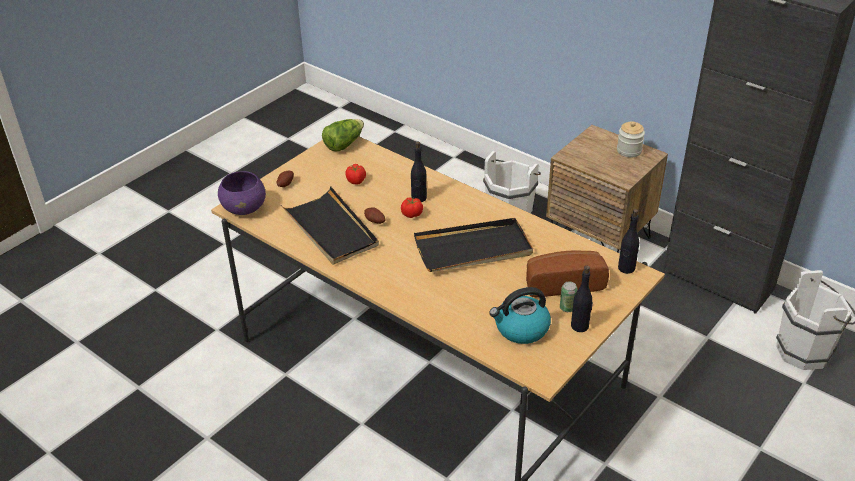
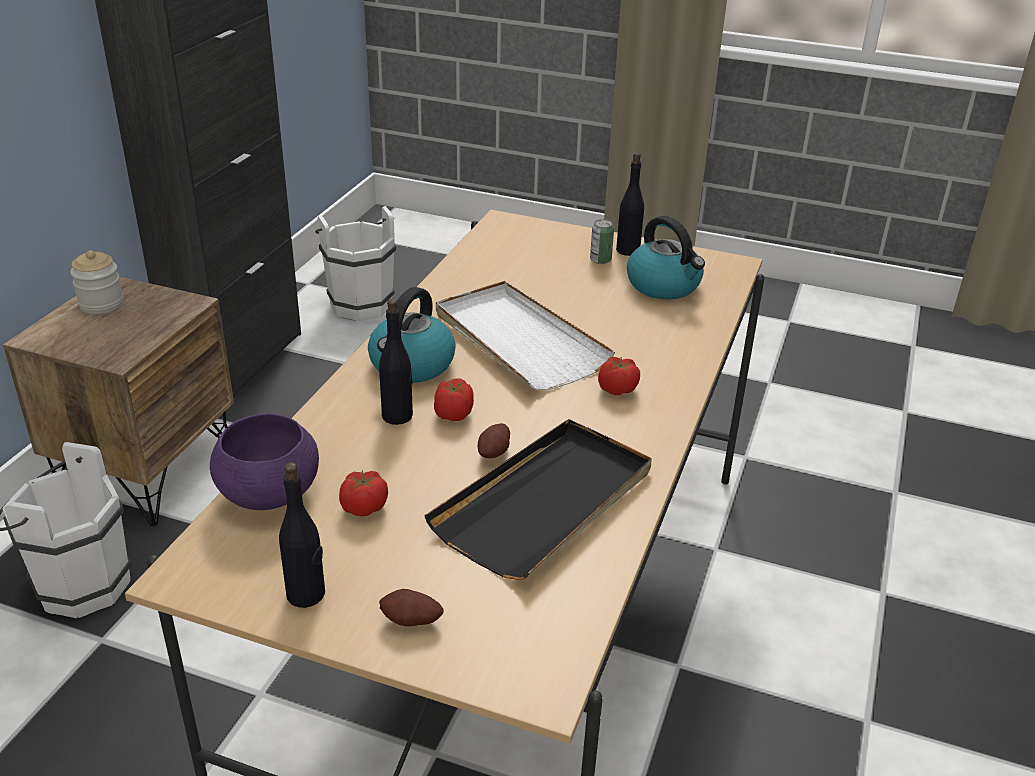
camera: 110 degrees left, 5 degrees down
purple bowl [218,171,266,215] -> purple bowl moved to [210,413,319,510]
lettuce [322,119,364,151] -> none
black tray [414,218,533,272] -> white tray [436,281,615,390]
bread [526,251,609,297] -> none
black bottle [618,209,639,274] -> black bottle moved to [279,462,325,608]
none -> kettle [368,287,456,383]
none -> tomato [598,357,640,395]

